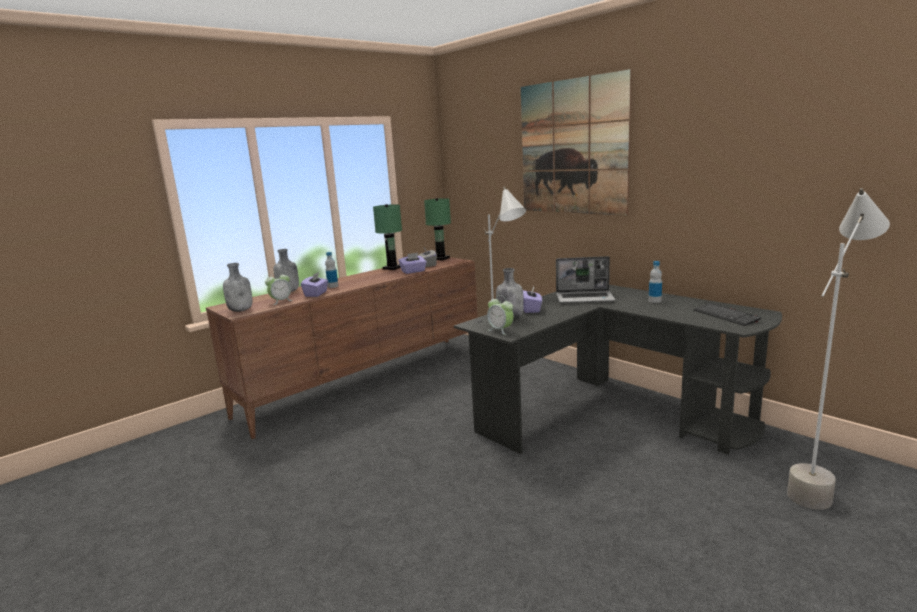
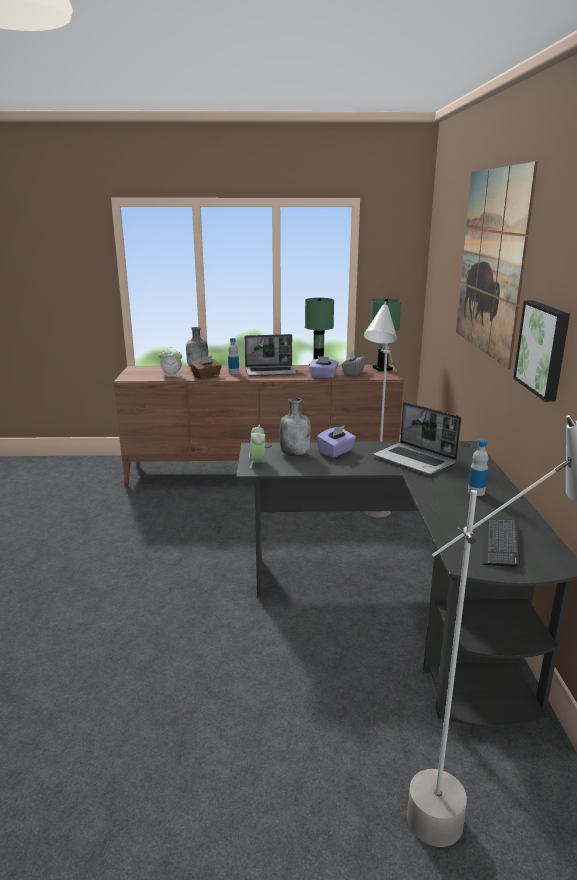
camera: 40 degrees right, 5 degrees up
grey bottle [223,263,252,312] -> none
purple tissue box [301,272,328,297] -> brown tissue box [190,356,222,379]
none -> laptop [245,334,297,376]
none -> picture [513,301,570,402]

